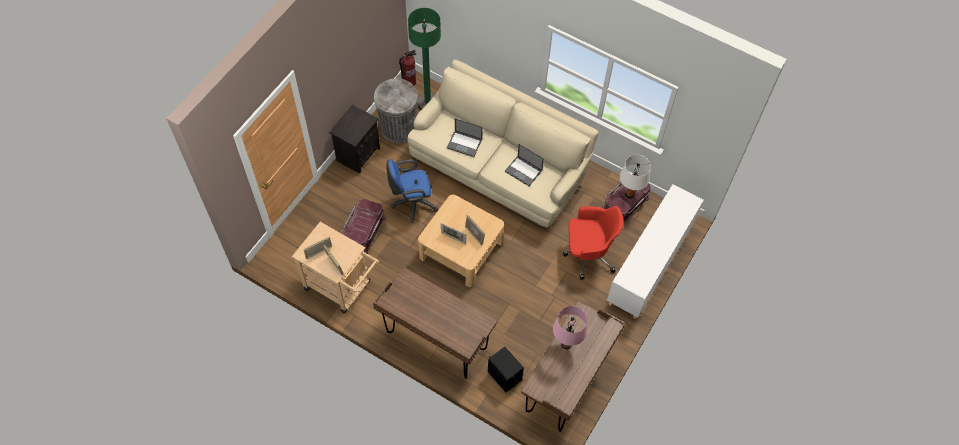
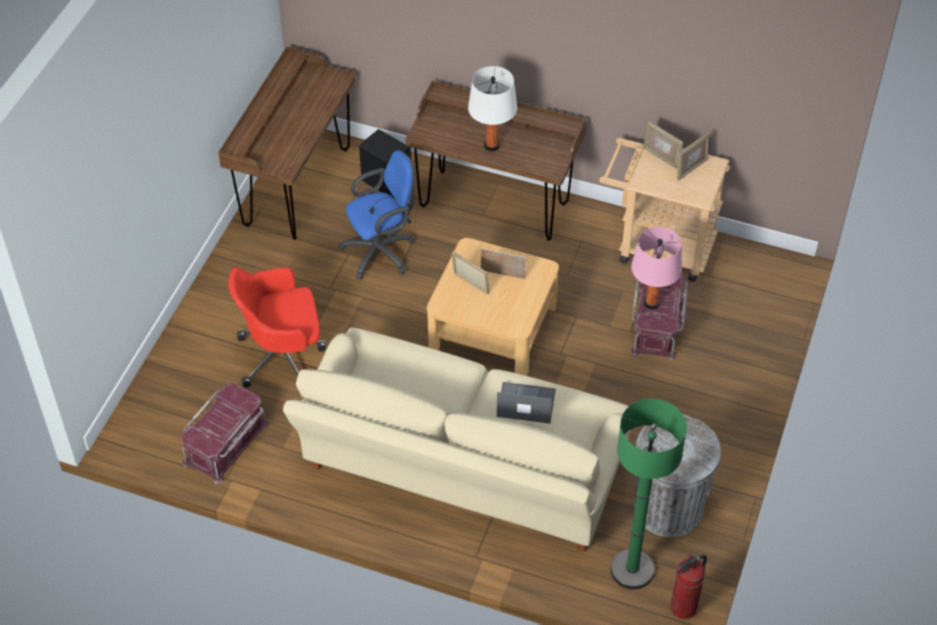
camera: 170 degrees right, 10 degrees down
black nightstand [329,105,380,174] -> none
blue office chair [386,159,438,222] -> blue office chair moved to [339,150,415,280]
laptop [505,144,544,186] -> none
pink table lamp [553,306,587,349] -> pink table lamp moved to [631,227,682,309]
white cabinet [607,184,704,319] -> none
white table lamp [620,155,651,198] -> white table lamp moved to [468,66,517,151]

